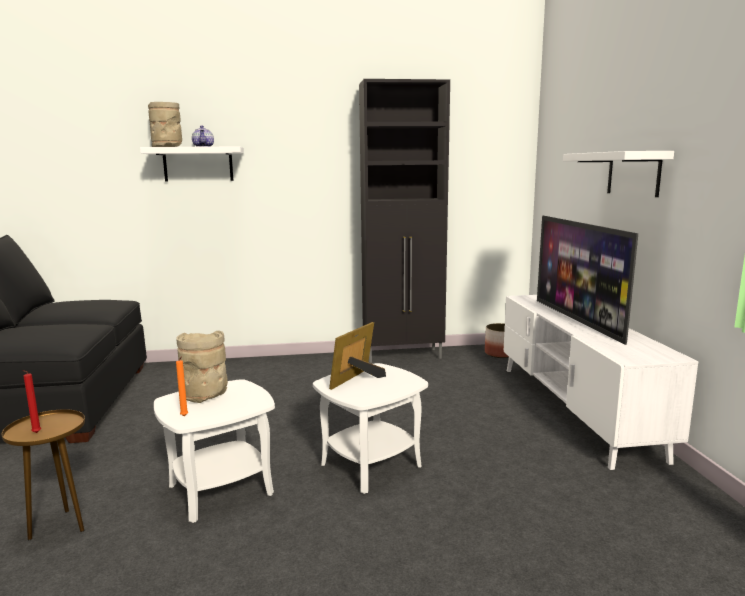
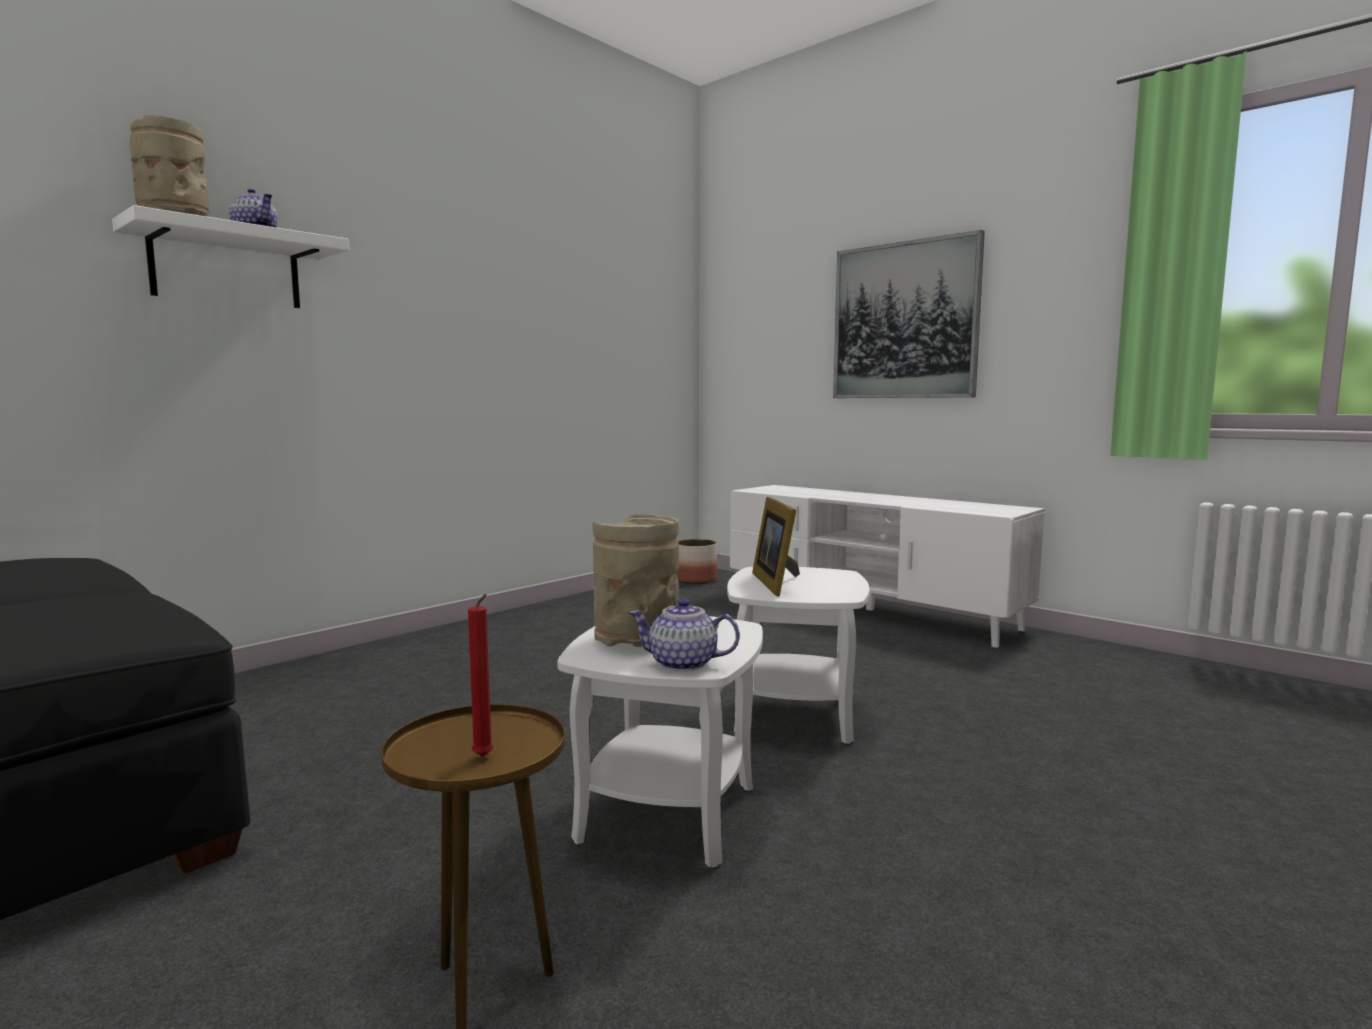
camera: 40 degrees left, 5 degrees down
orange candle [176,356,188,416] -> teapot [629,598,740,671]
black cabinet [359,79,450,363] -> none
television [537,216,638,345] -> none
white shelf [563,151,674,197] -> picture [833,230,985,398]

